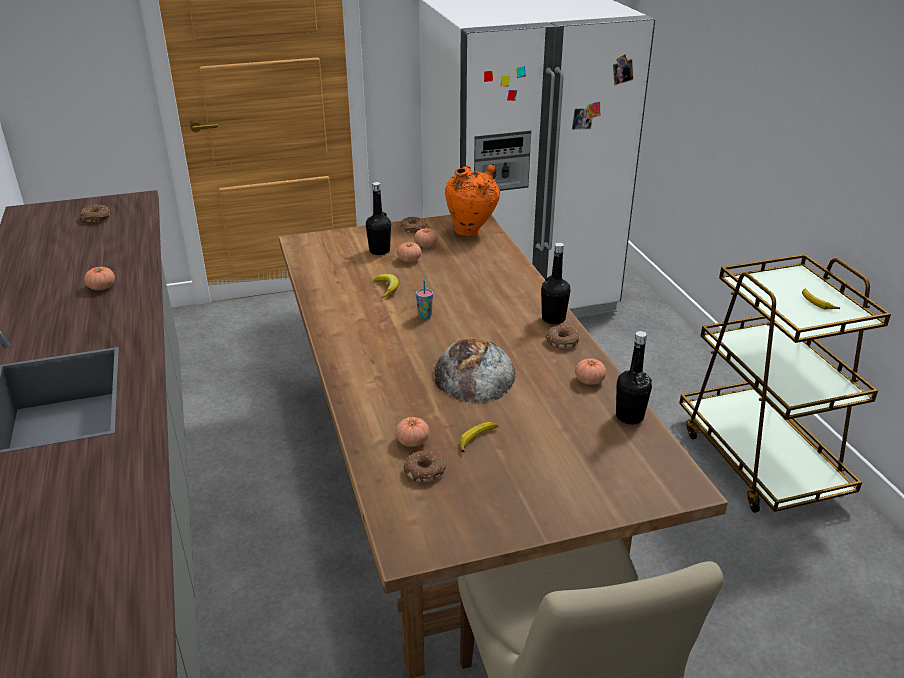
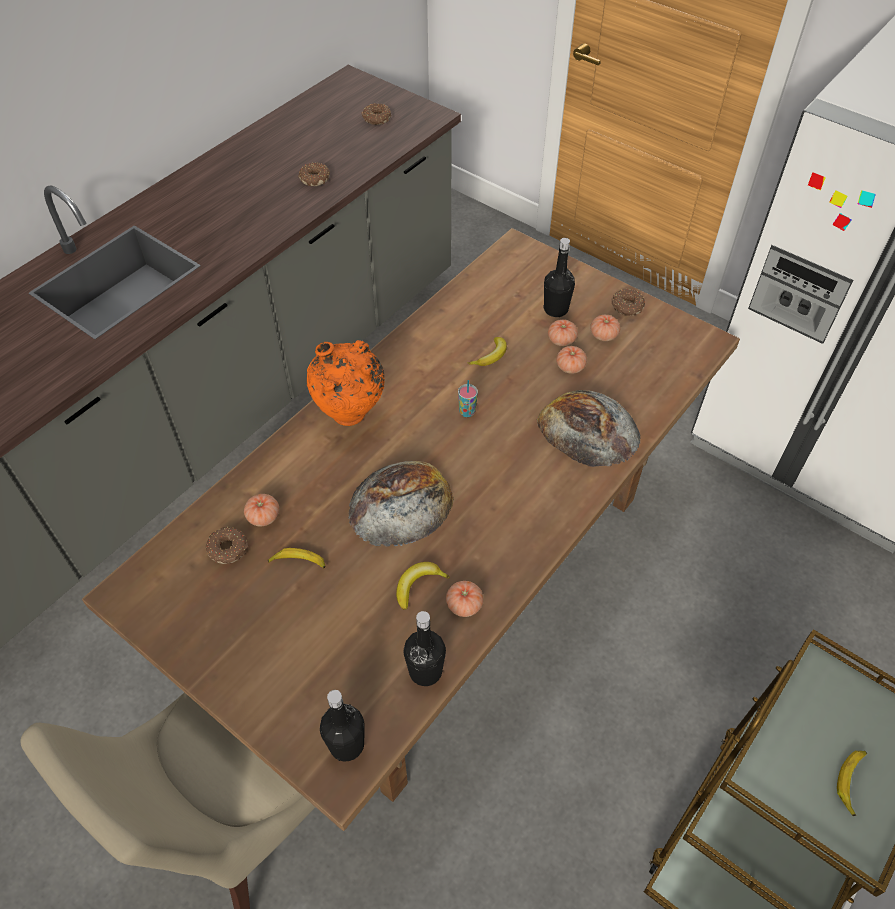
camera: 55 degrees right, 20 degrees up
tomato [84,267,115,290] -> tomato moved to [556,346,587,374]
orange vase [445,165,500,236] -> orange vase moved to [307,340,385,426]
black bottle [541,242,571,324] -> black bottle moved to [320,690,365,761]
donut [545,325,579,349] -> donut moved to [298,162,330,186]
none -> banana [396,562,450,610]
none -> bread [537,390,640,467]

